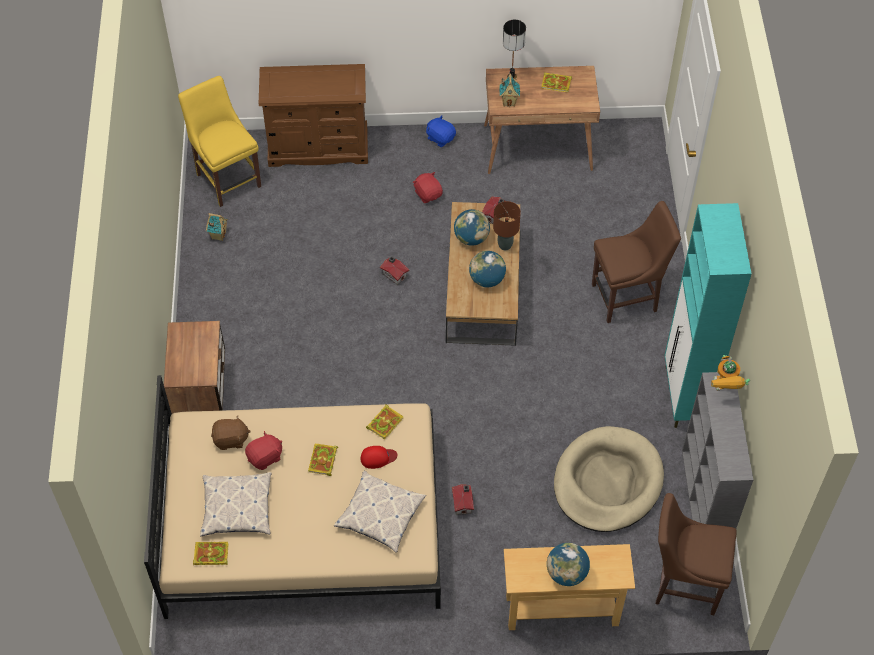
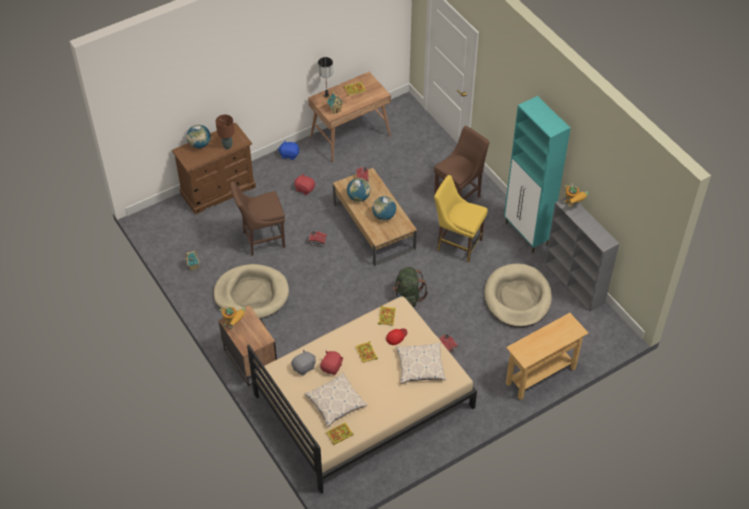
camera: 30 degrees left, 5 degrees down
yellow chair [178,76,261,207] -> yellow chair moved to [434,175,488,263]
brown plush toy [211,415,251,450] -> grey plush toy [291,349,316,375]
brown table lamp [493,201,521,250] -> brown table lamp moved to [216,115,235,149]
globe [547,543,590,586] -> globe moved to [187,124,211,148]
brown chair [655,493,737,615] -> brown chair moved to [230,182,285,256]
none -> beige dog bed [213,264,289,319]
none -> toy robot [219,306,246,329]
none -> green backpack [393,267,428,307]

